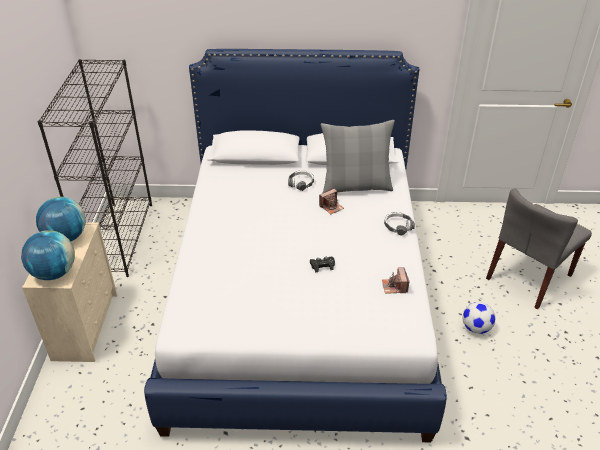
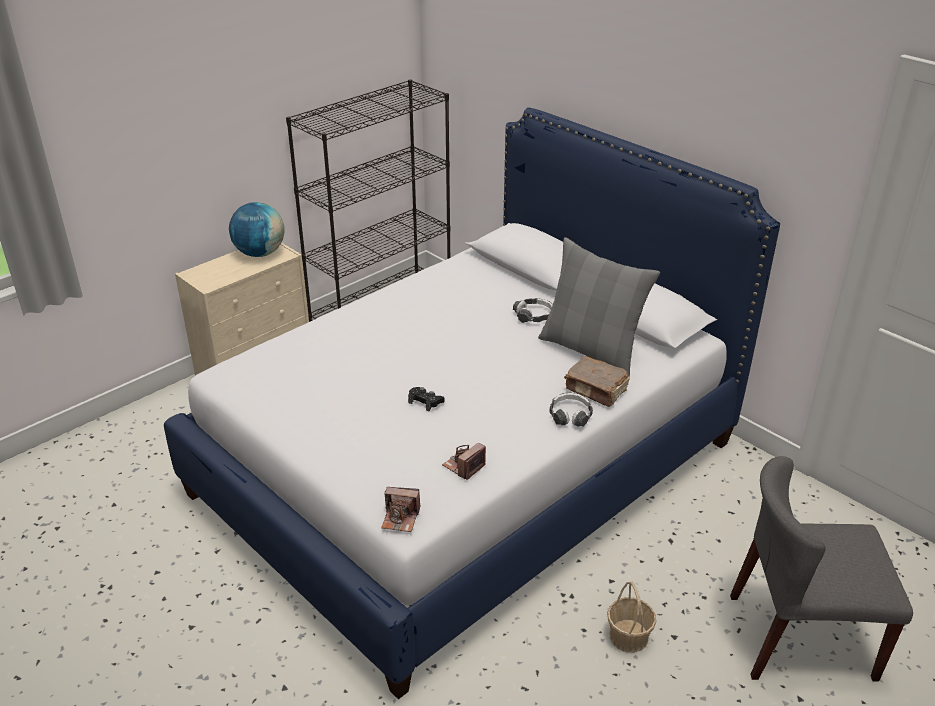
camera: 45 degrees right, 5 degrees down
globe [21,230,75,280] -> none
camera [319,188,344,214] -> camera moved to [381,487,420,532]
football [463,302,495,334] -> basket [607,582,656,653]
none -> brown book [564,356,630,407]

